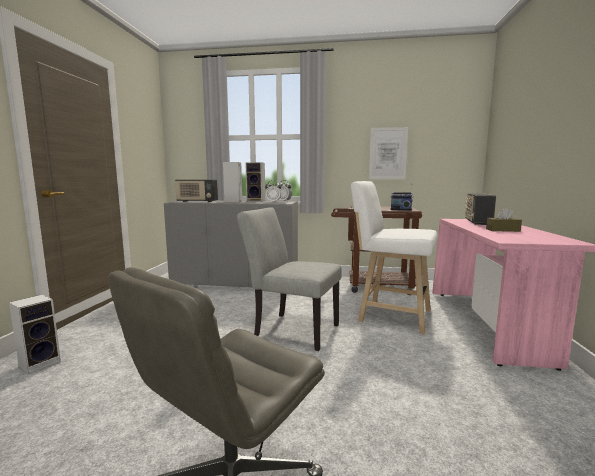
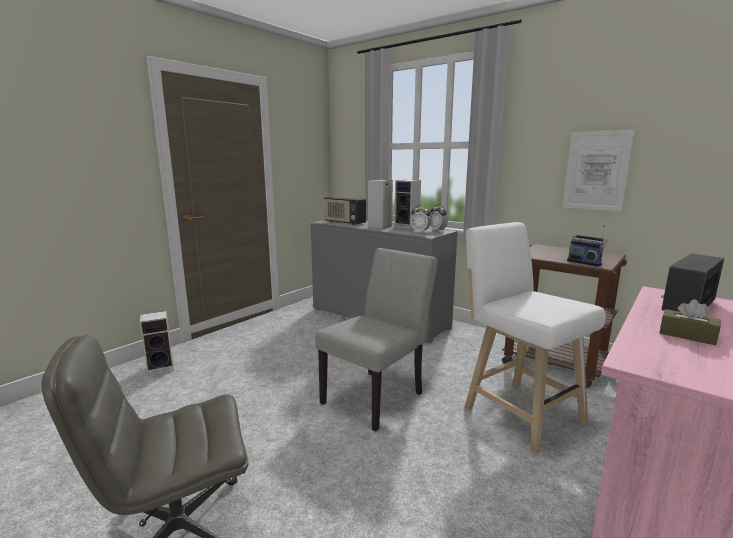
camera: 30 degrees right, 5 degrees up
grey chair [237,207,342,351] -> grey chair turned 75 degrees clockwise [315,248,438,431]

